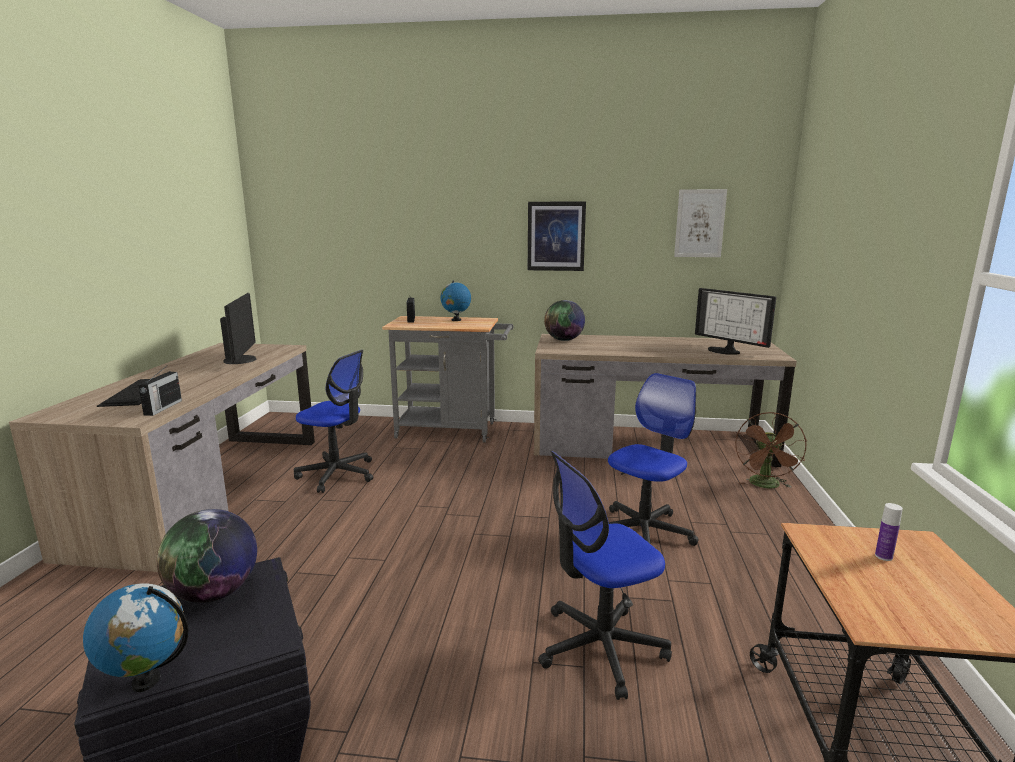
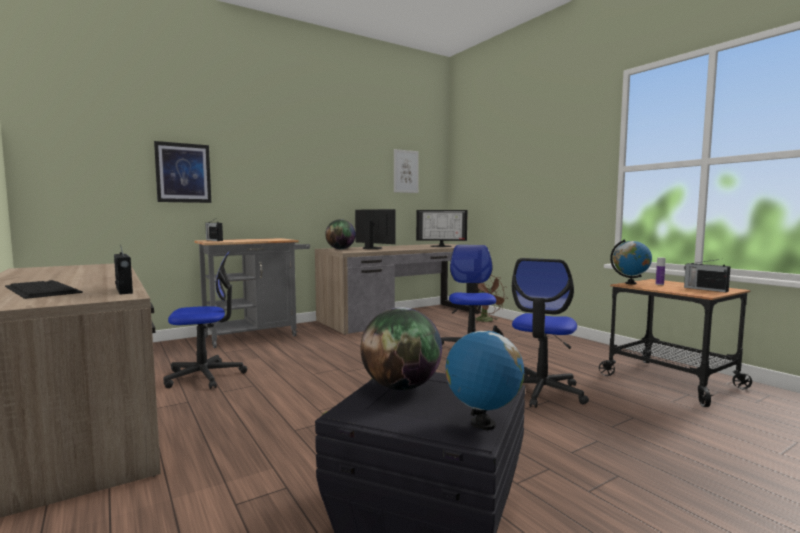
camera: 40 degrees left, 10 degrees down
monitor [220,293,257,364] -> monitor moved to [355,209,396,249]
globe [440,280,471,321] -> globe moved to [610,239,652,284]
picture [528,202,586,271] -> picture moved to [154,141,211,203]
none -> radio [684,259,731,292]

